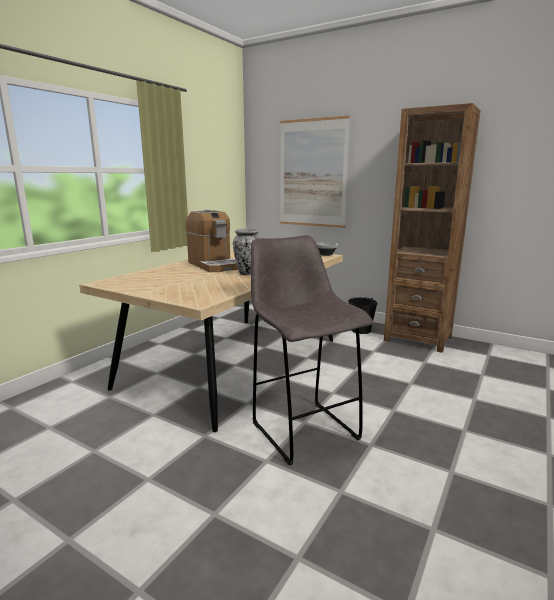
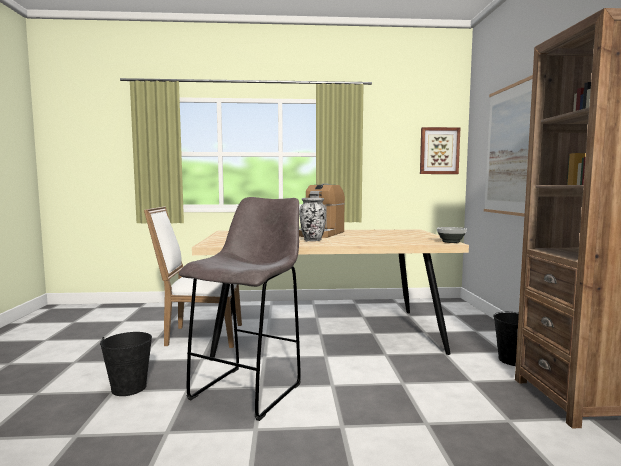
camera: 55 degrees right, 10 degrees down
none -> black bucket [100,332,152,396]
none -> white chair [144,206,242,348]
none -> picture [420,127,461,174]

